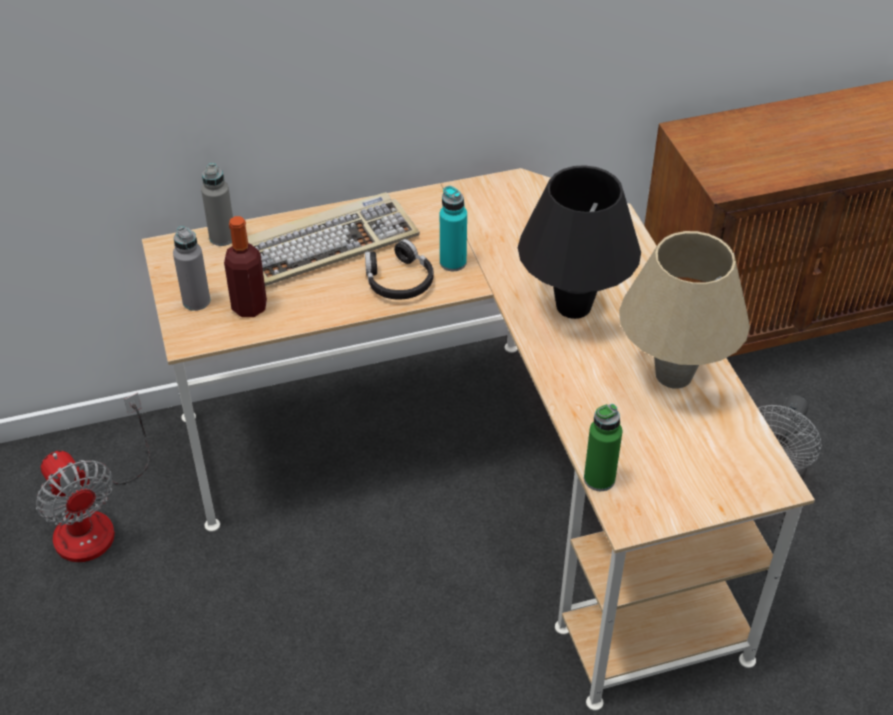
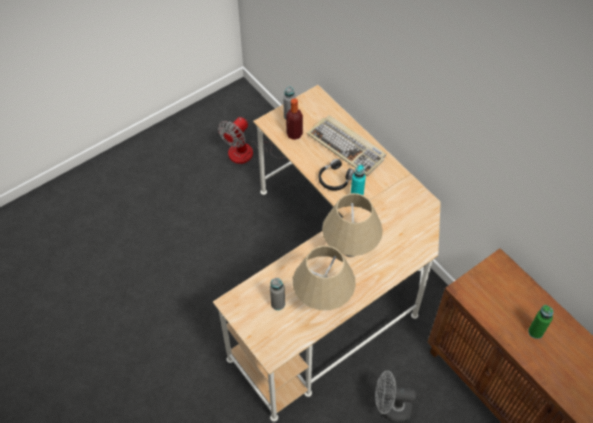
camera: 70 degrees right, 10 degrees up
grey bottle [201,163,233,246] -> grey bottle moved to [270,278,285,310]
black table lamp [518,165,641,319] -> beige table lamp [322,193,383,257]
green bottle [584,404,622,491] -> green bottle moved to [528,305,554,339]

